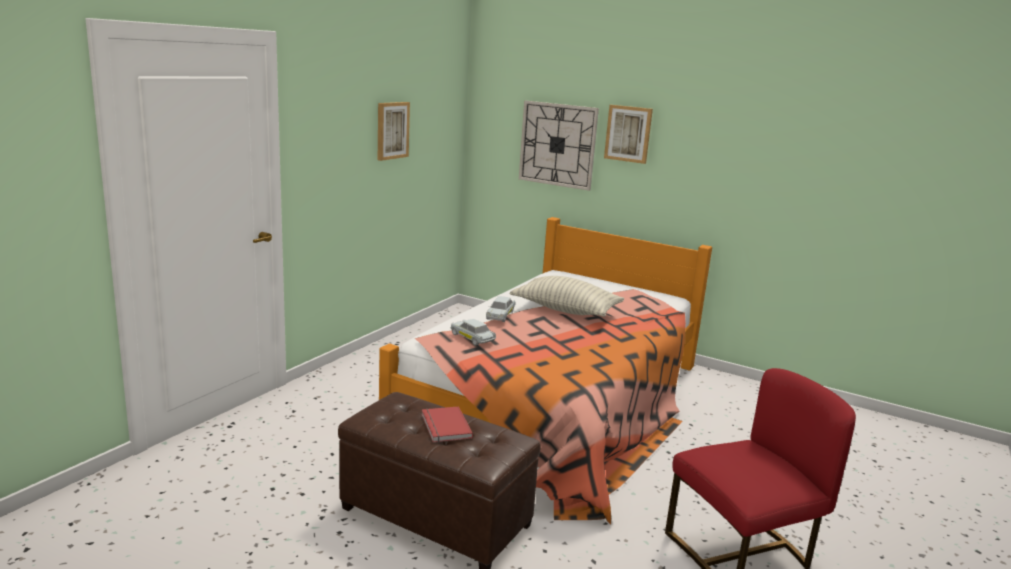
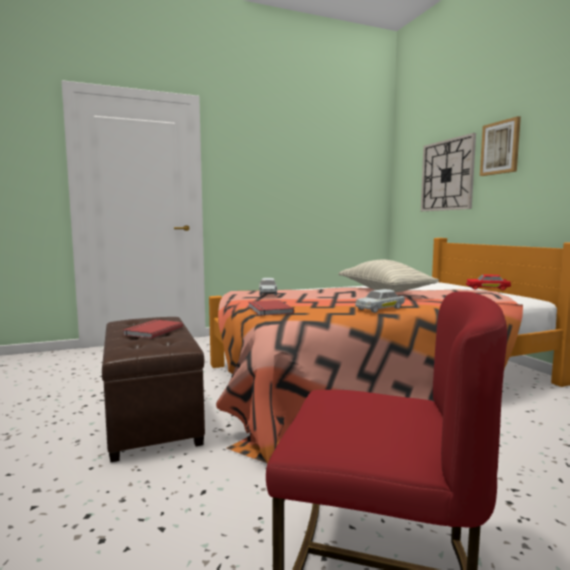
camera: 40 degrees right, 10 degrees down
picture [378,102,410,161] -> none
white toy car [486,296,516,322] -> white toy car moved to [355,289,405,313]
none -> red book [248,300,294,316]
none -> red toy car [466,274,511,290]

